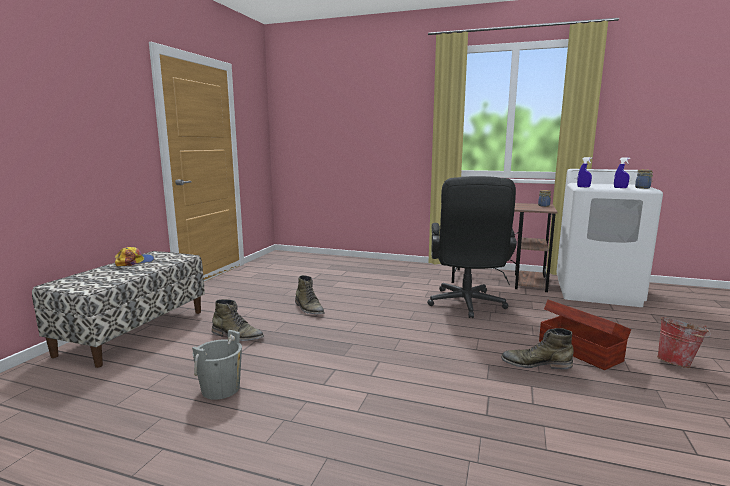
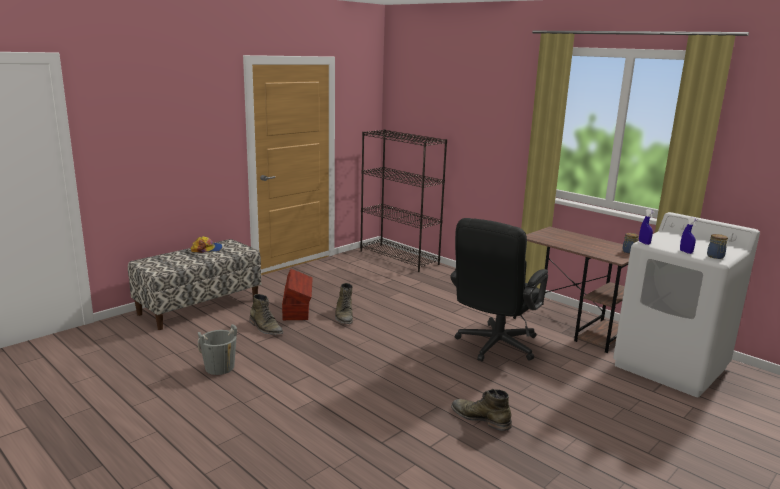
camera: 25 degrees right, 5 degrees up
brown storage box [539,300,631,370] -> brown storage box moved to [282,269,312,320]
bucket [657,317,711,368] -> none
none -> black bookcase [360,129,447,272]

